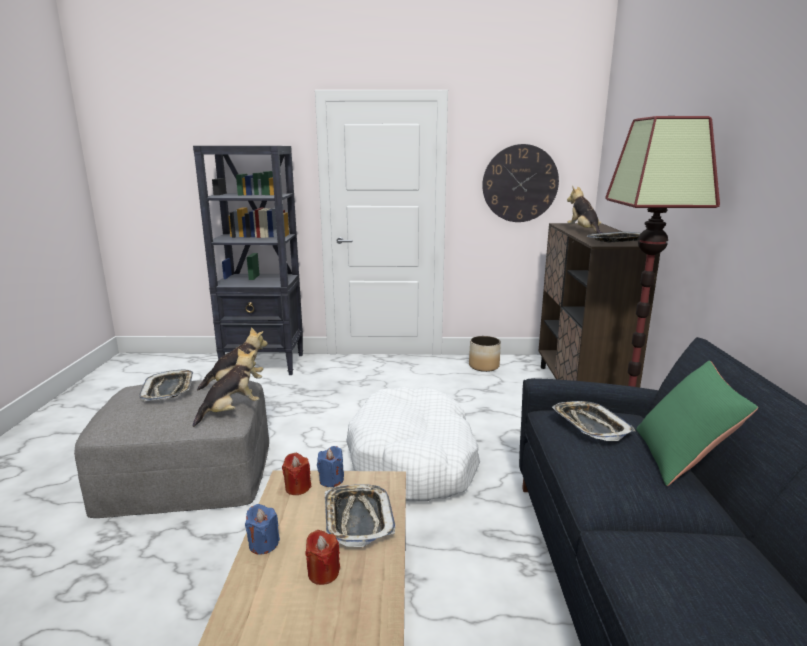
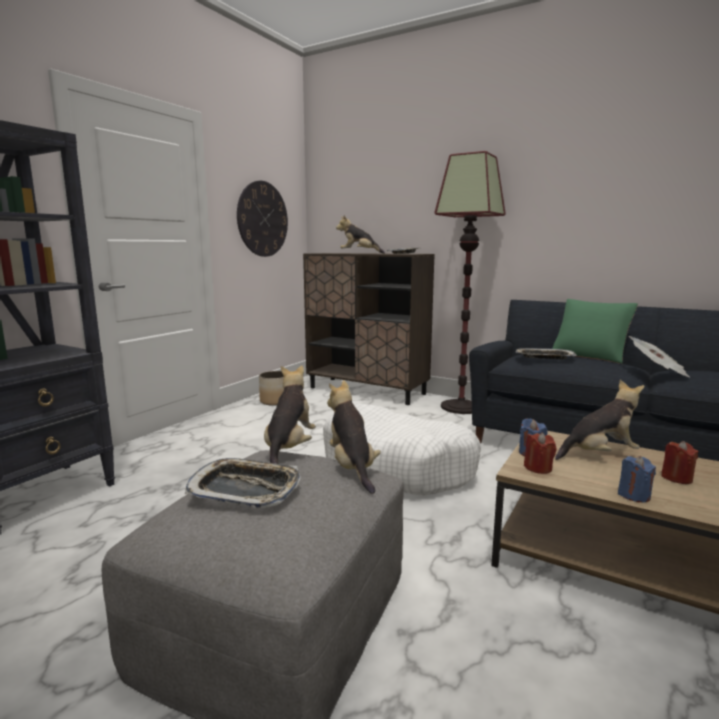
camera: 60 degrees left, 5 degrees down
tray [325,484,395,547] -> plush toy [555,380,644,460]
none -> newspaper [629,336,689,377]

